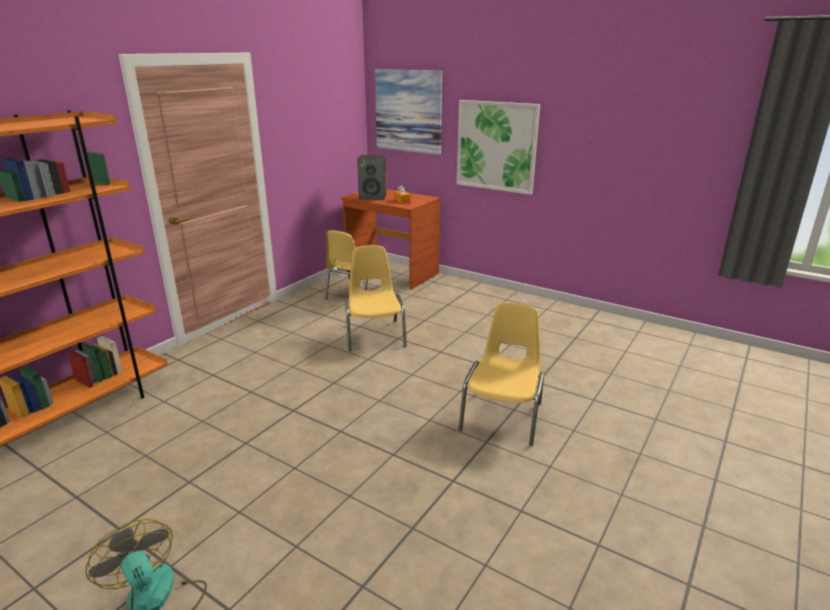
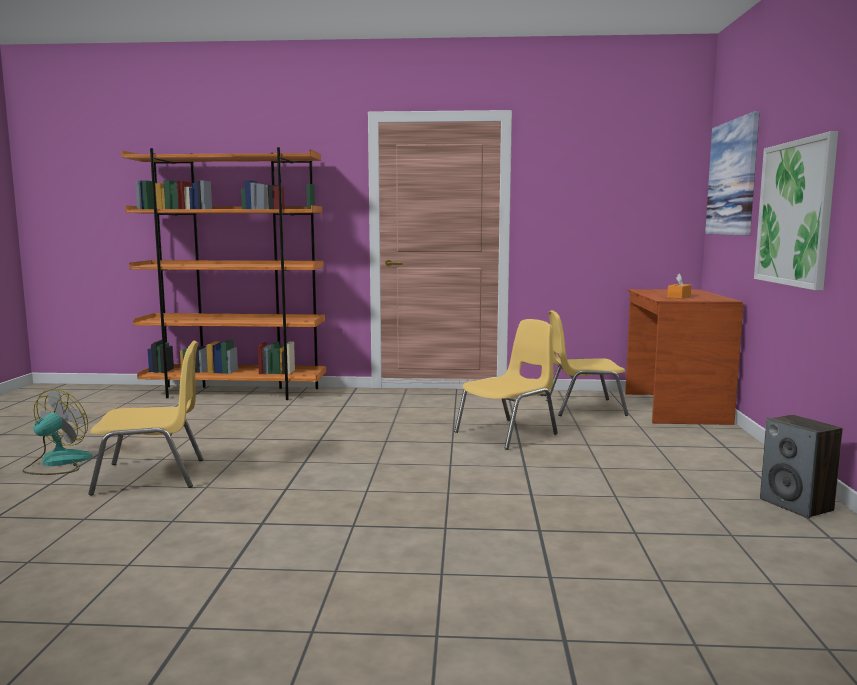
camera: 60 degrees right, 15 degrees down
speaker [357,155,387,200] -> speaker moved to [760,415,842,518]
yellow chair [458,302,544,446] -> yellow chair moved to [88,341,203,496]

